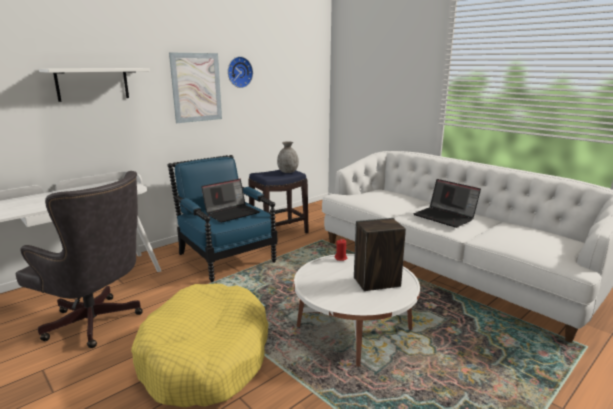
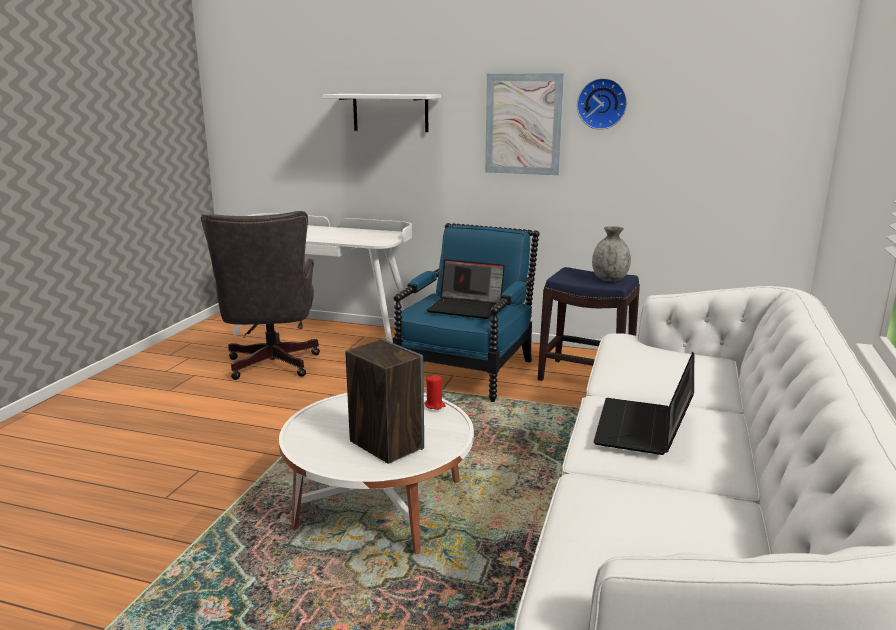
camera: 60 degrees right, 0 degrees up
yellow dog bed [131,283,269,408] -> none

